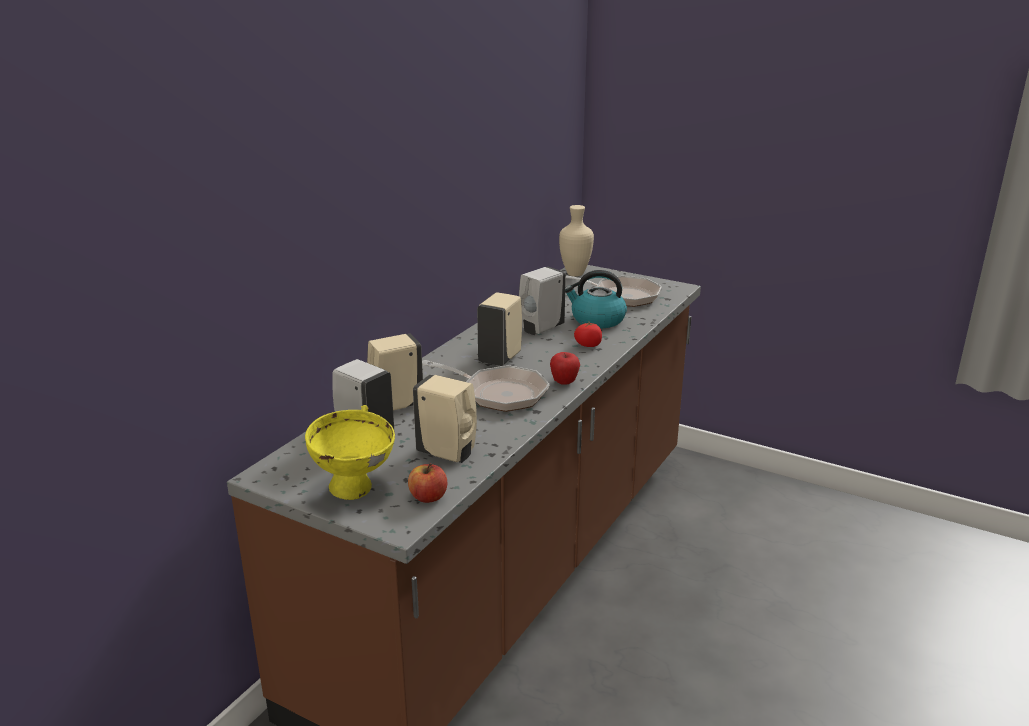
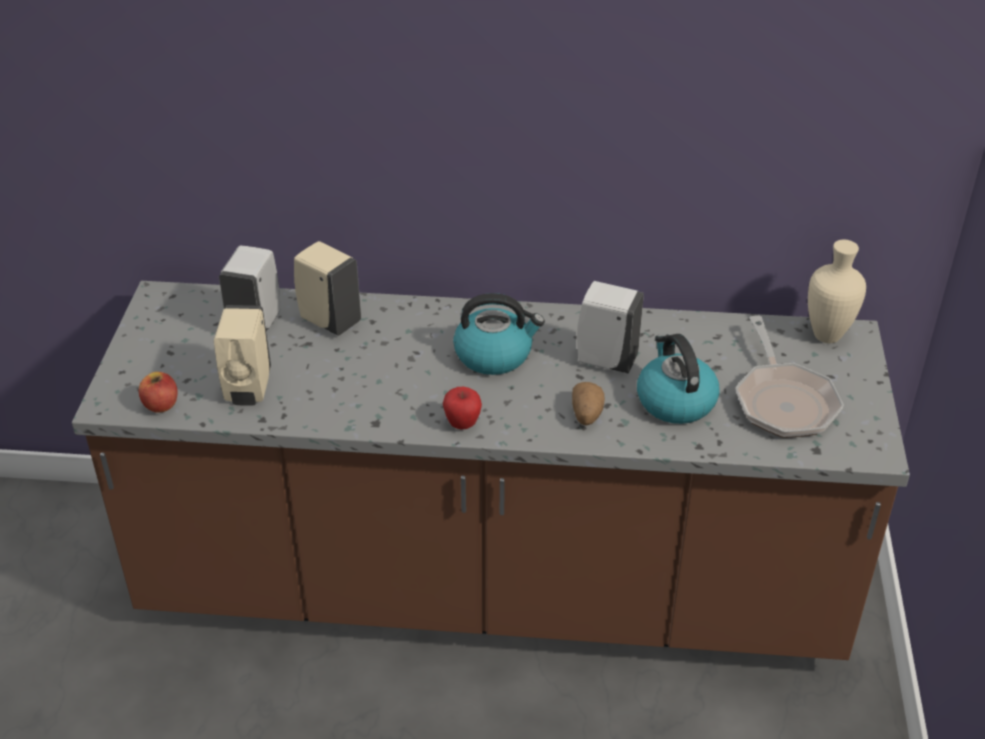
camera: 65 degrees right, 15 degrees up
yellow bowl [305,405,395,500] -> none
frying pan [422,360,550,412] -> none
beige soap dispenser [477,292,522,366] -> kettle [453,293,545,375]
tomato [574,322,602,347] -> potato [572,382,605,426]

